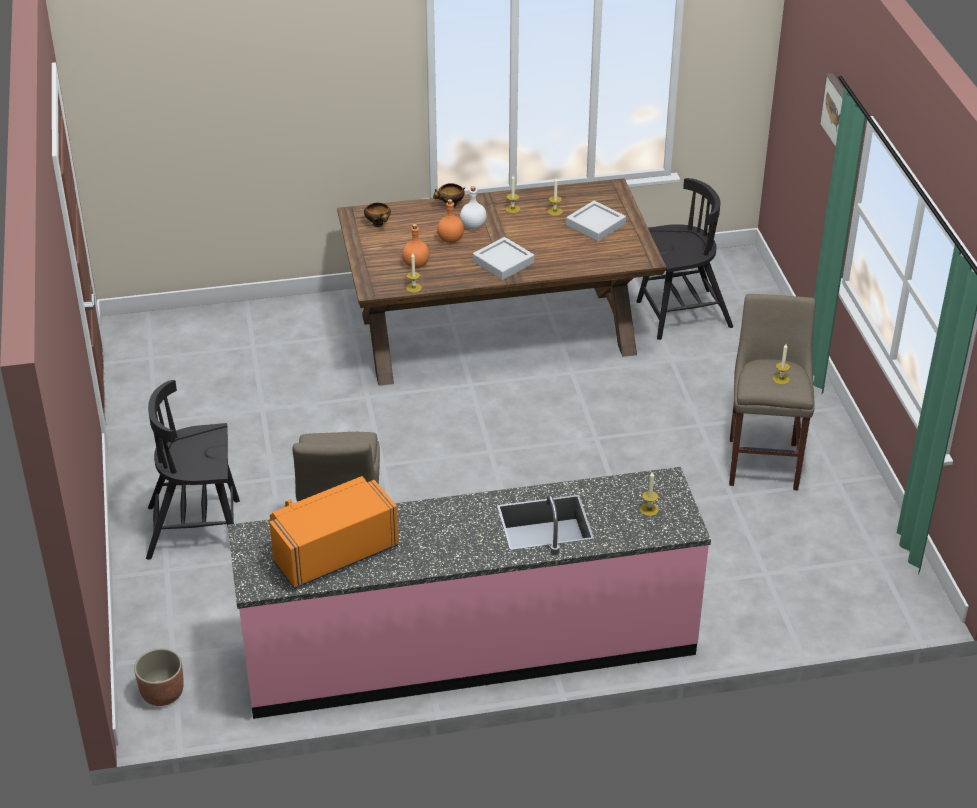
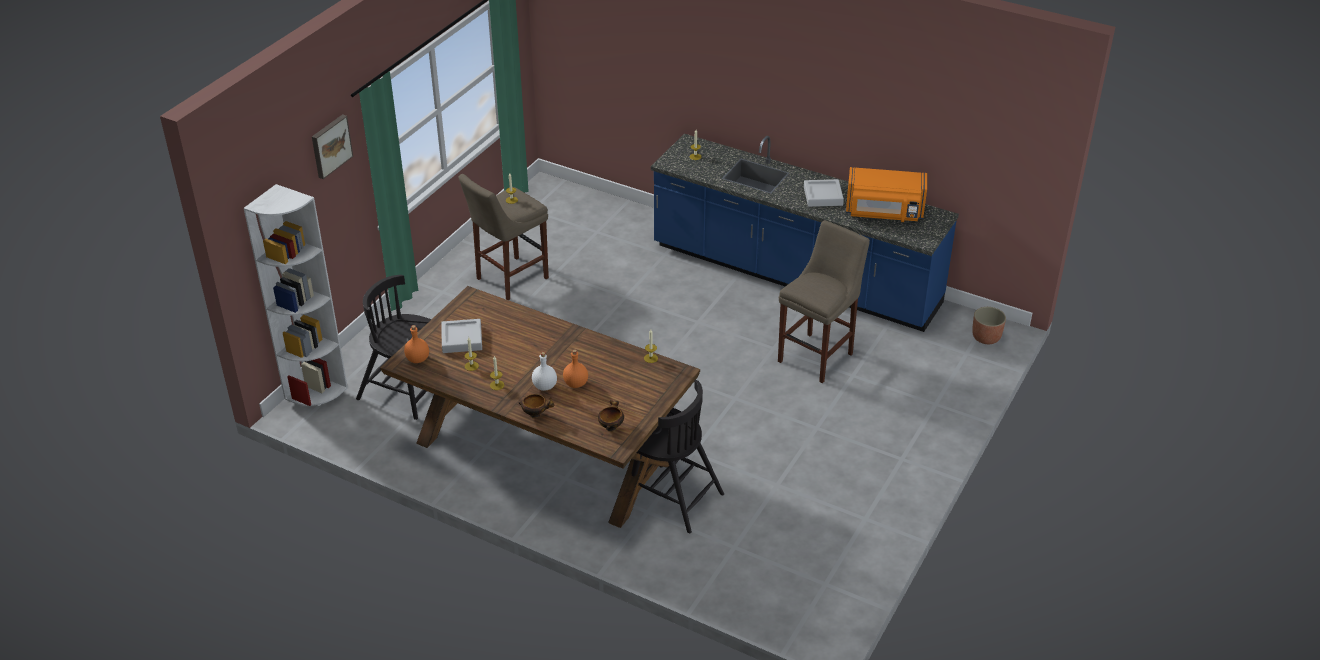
camera: 140 degrees left, 0 degrees up
black chair [146,380,240,560] -> black chair moved to [631,380,724,533]
pink counter [228,467,711,719] -> blue counter [651,134,959,332]
orange bottle [402,224,430,268] -> orange bottle moved to [404,325,429,363]
grey tray [473,237,534,280] -> grey tray moved to [804,179,844,207]
none -> white bookcase [244,184,348,406]

